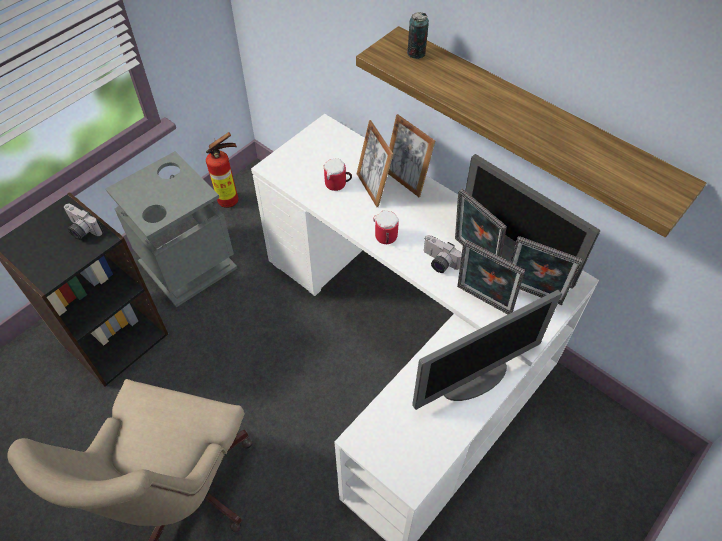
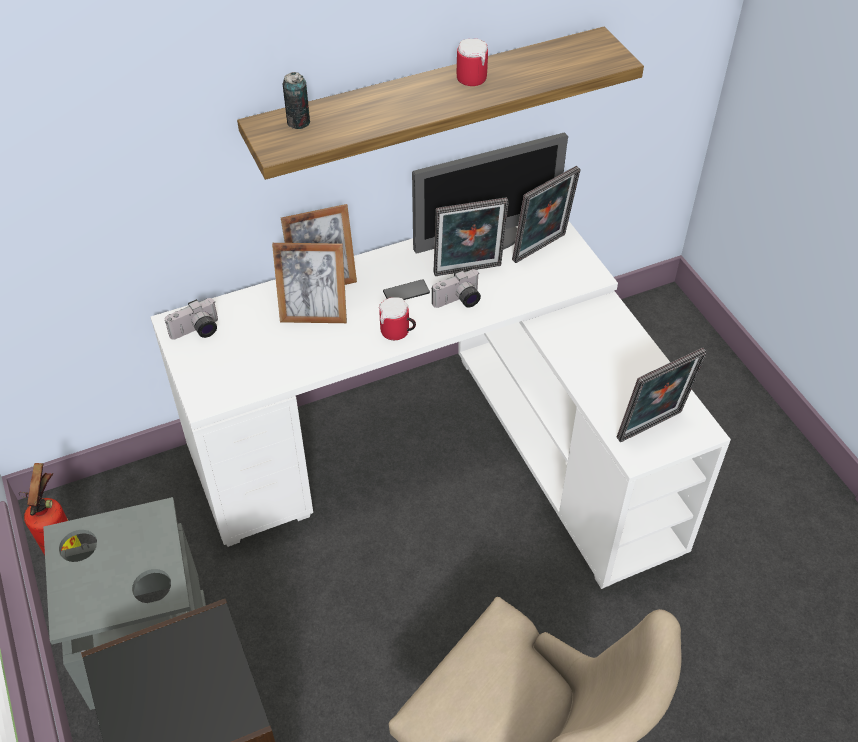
camera: 65 degrees left, 5 degrees down
camera [64,204,104,240] -> camera moved to [165,298,218,340]
mug [323,158,352,191] -> mug moved to [457,39,488,86]
monitor [412,290,562,410] -> none
picture frame [457,240,525,314] -> picture frame moved to [616,348,707,442]
none -> phone [383,279,430,300]

